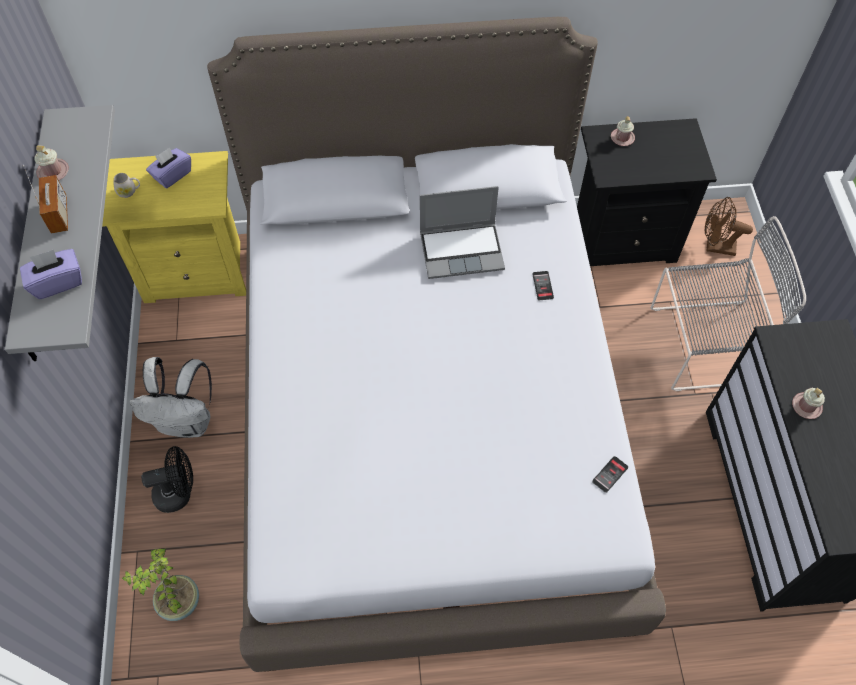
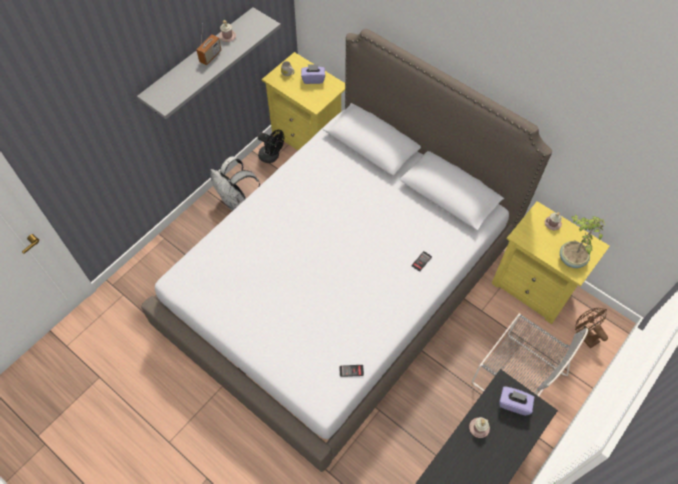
camera: 45 degrees right, 0 degrees up
purple tissue box [20,249,82,299] -> purple tissue box moved to [499,386,534,416]
potted plant [122,548,199,621] -> potted plant moved to [560,215,605,268]
black fan [141,446,193,513] -> black fan moved to [258,130,284,163]
laptop [420,186,505,279] -> none
black nightstand [577,118,717,266] -> yellow nightstand [491,201,610,324]

